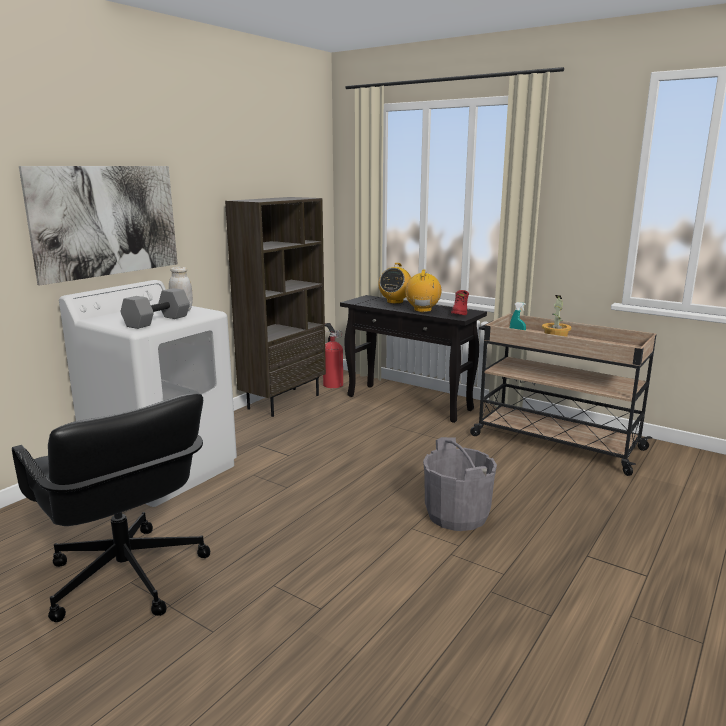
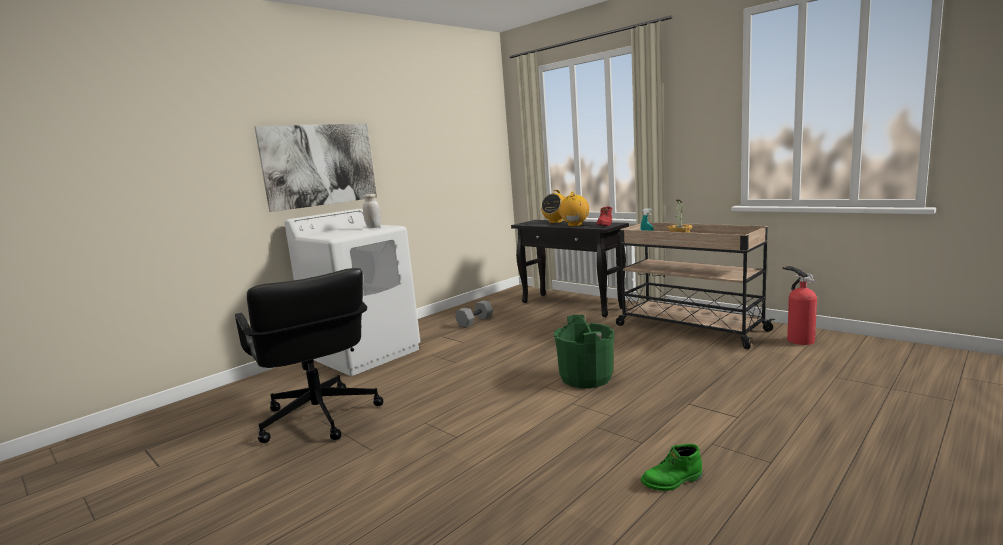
camera: 10 degrees right, 5 degrees down
grey dumbbell [120,288,190,329] -> grey dumbbell moved to [455,300,493,328]
brown bookcase [225,197,326,417] -> none
fire extinguisher [323,323,343,388] -> fire extinguisher moved to [783,266,817,345]
grey bucket [423,437,497,531] -> green bucket [554,315,614,388]
none -> green boot [641,444,702,491]

